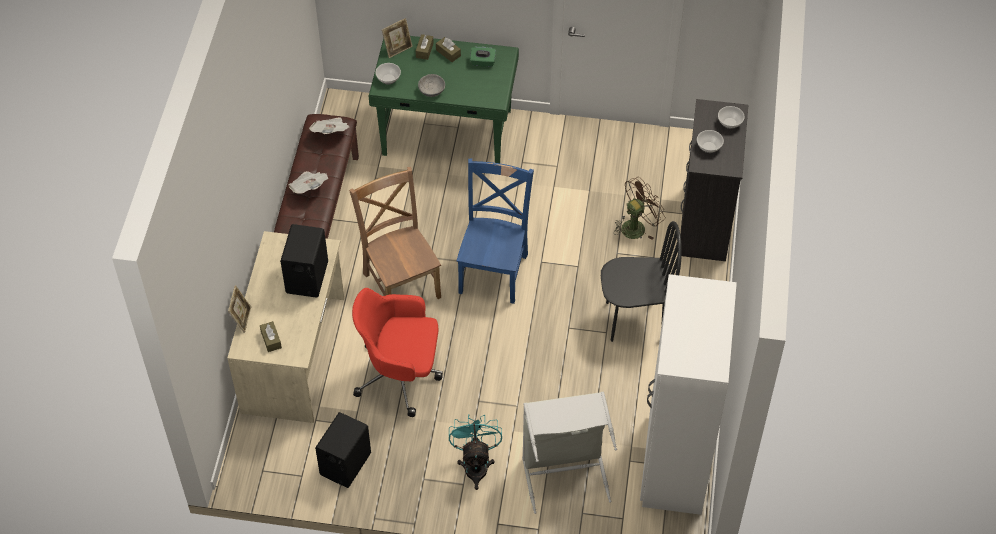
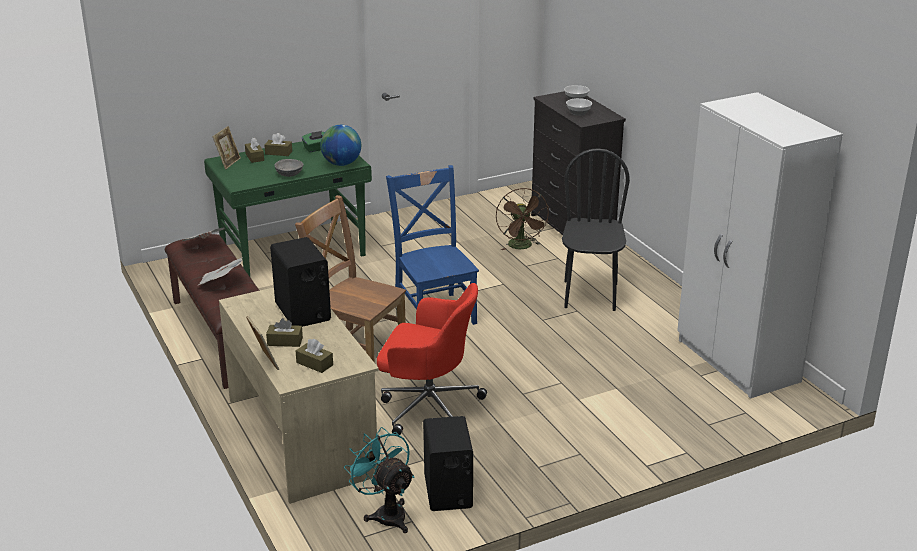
camera: 35 degrees left, 25 degrees down
red office chair [352,288,443,417] -> red office chair turned 135 degrees counterclockwise [377,283,487,435]
bowl [375,63,401,85] -> none
turquoise fan [449,414,502,490] -> turquoise fan moved to [344,427,415,533]
grey laundry basket [522,392,617,514] -> none
black chair [601,221,682,342] -> black chair turned 45 degrees counterclockwise [562,148,630,311]
brown fan [614,177,665,240] -> brown fan turned 150 degrees clockwise [496,188,549,250]
none -> brown tissue box [266,318,303,347]
none -> globe [320,125,361,166]

